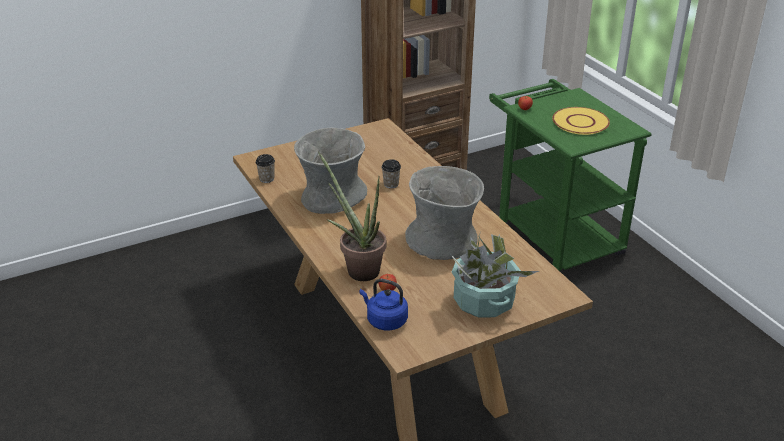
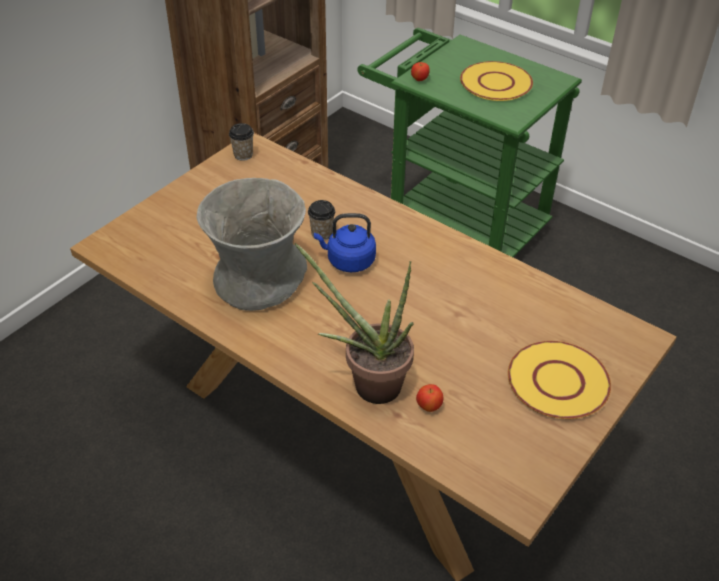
camera: 25 degrees left, 10 degrees up
cup [256,154,275,183] -> cup moved to [229,123,254,161]
blue kettle [359,279,408,330] -> blue kettle moved to [314,213,376,272]
grey vase [405,166,484,260] -> none
potted plant [449,230,539,318] -> yellow plate [508,341,611,419]

